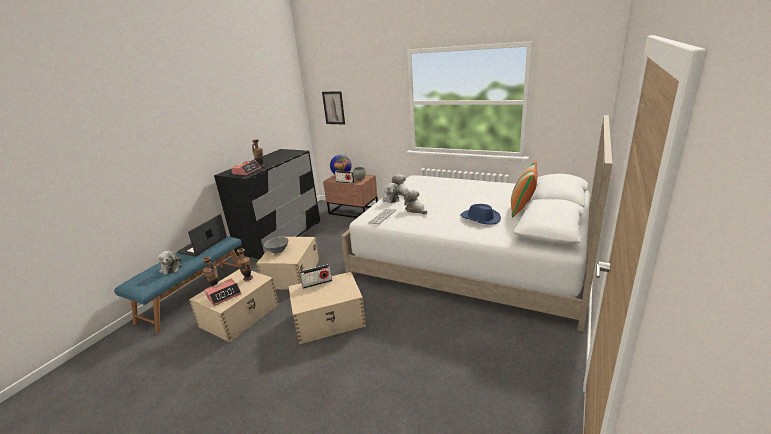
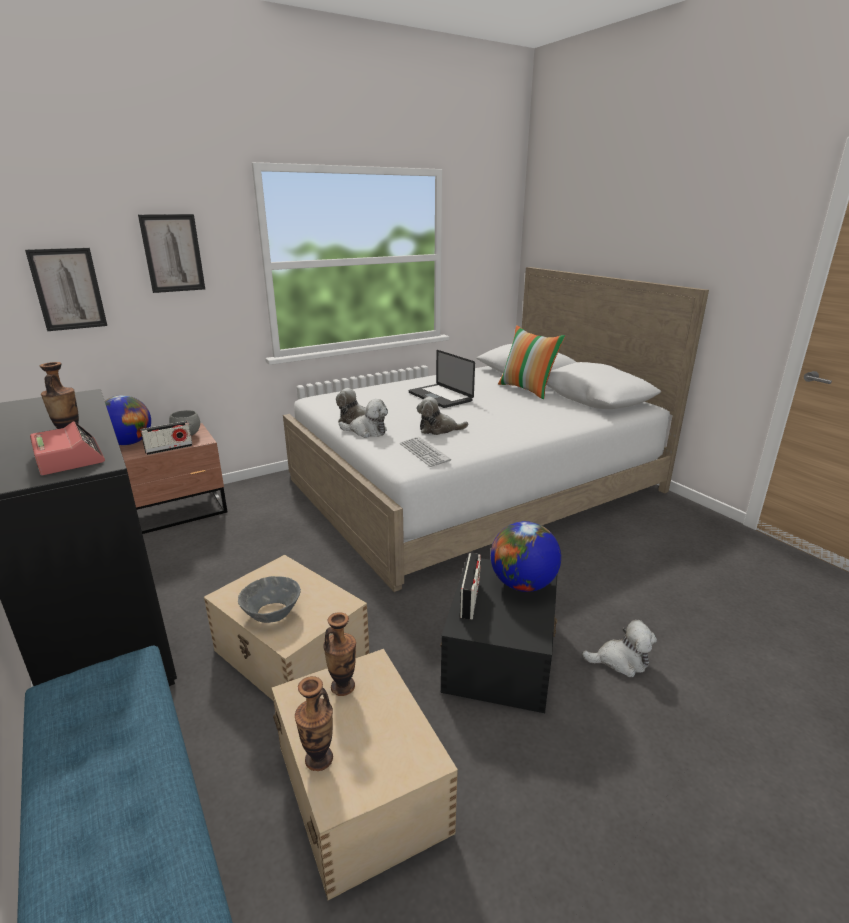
camera: 60 degrees left, 0 degrees up
plush toy [157,251,182,275] -> plush toy moved to [582,620,657,677]
laptop [177,214,226,256] -> laptop moved to [409,350,475,408]
alarm clock [205,279,242,306] -> none
beige storage box [288,272,366,344] -> black storage box [440,556,558,713]
blue hat [461,204,501,225] -> none
none -> picture [138,214,205,293]
none -> globe [491,521,561,592]

